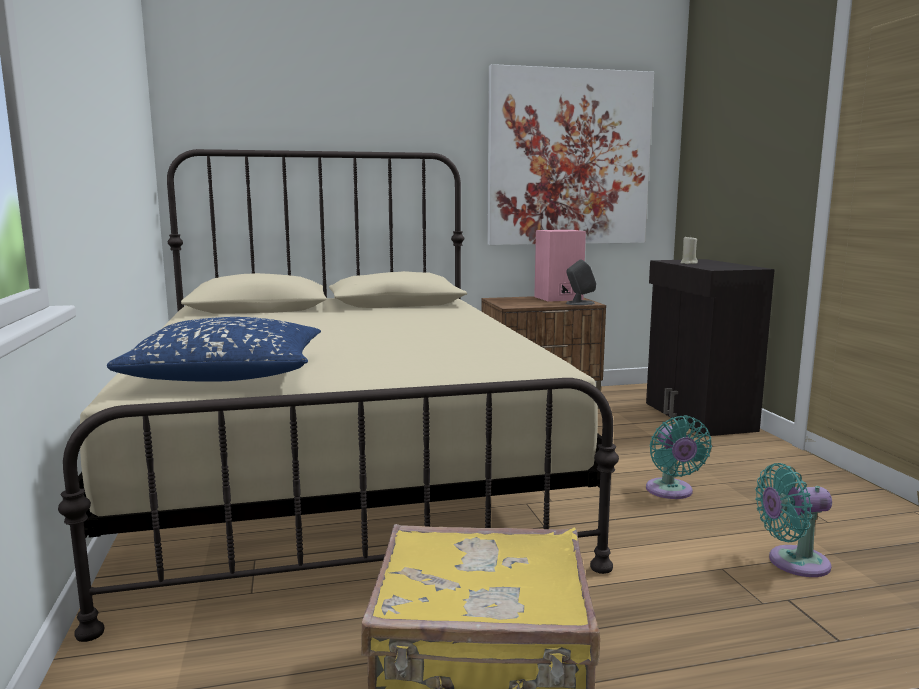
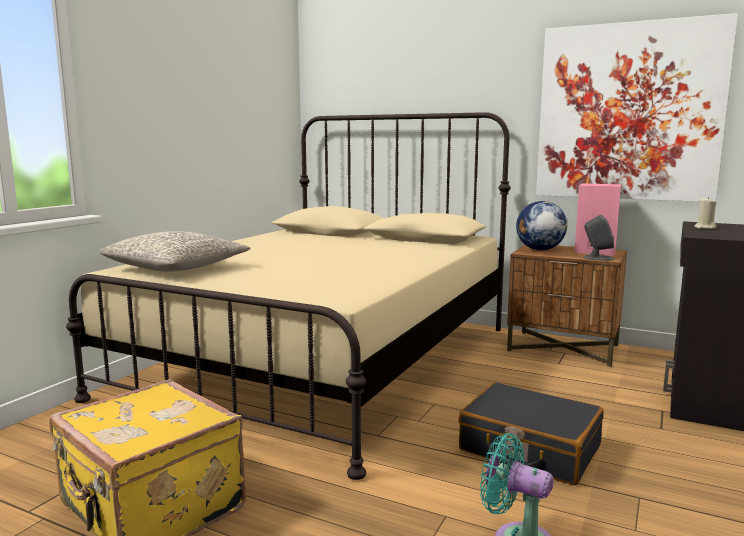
camera: 40 degrees right, 0 degrees up
blue pillow [106,317,321,382] -> grey pillow [100,231,251,272]
turquoise fan [646,415,712,499] -> black suitcase [459,382,604,485]
none -> globe [516,201,568,250]

